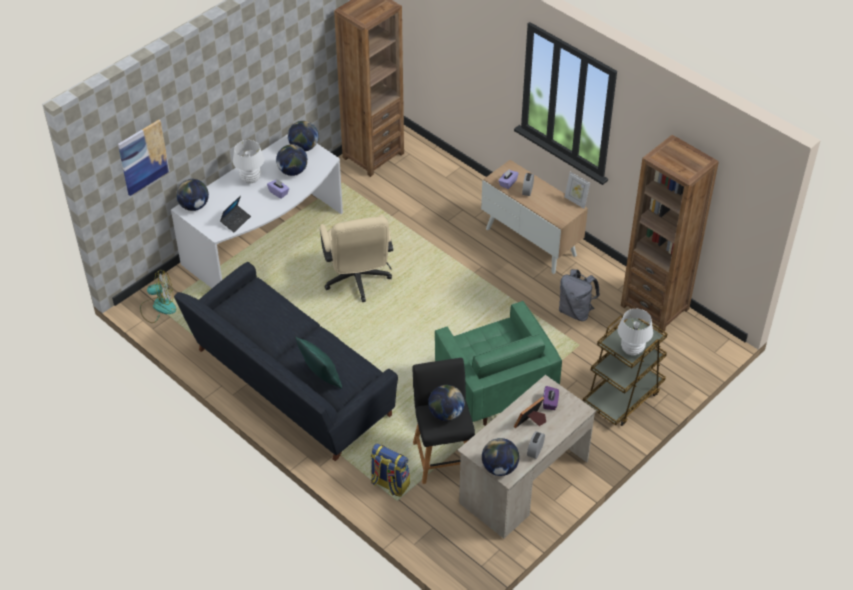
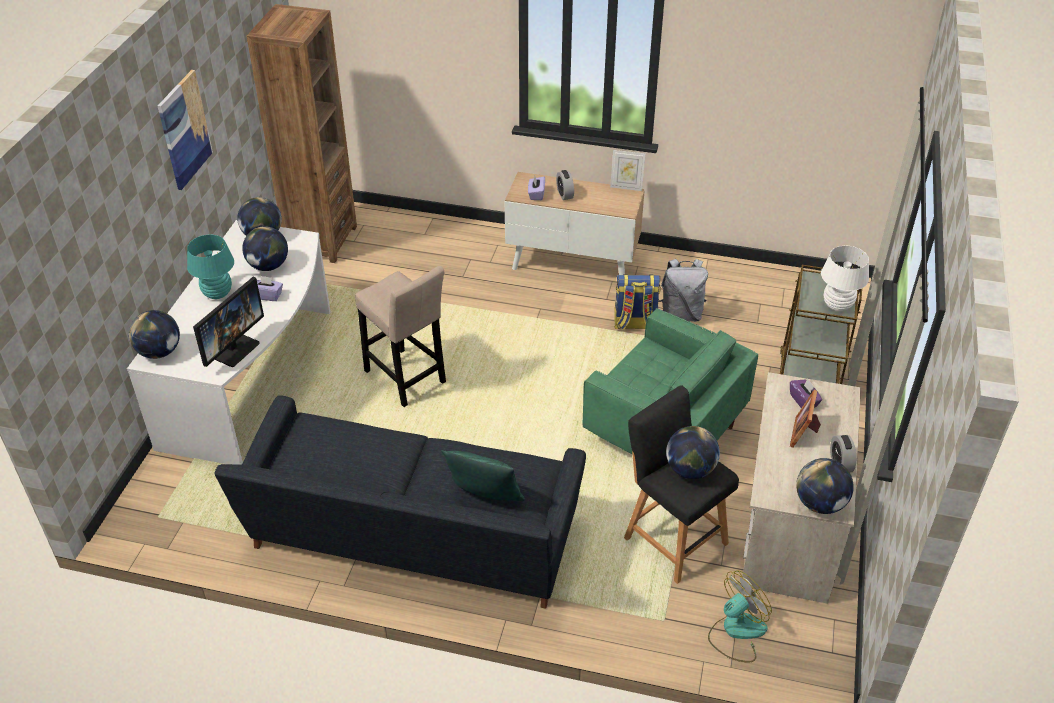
camera: 30 degrees left, 5 degrees down
picture [118,120,170,196] -> picture moved to [158,70,213,190]
fan [140,270,176,323] -> fan moved to [708,570,772,662]
laptop [220,196,251,232] -> monitor [193,277,264,367]
white table lamp [233,140,264,183] -> turquoise table lamp [187,235,234,299]
beige office chair [320,214,393,302] -> beige stool [355,266,446,407]
backpack [371,443,410,497] -> backpack moved to [614,274,661,330]
brown bookcase [621,135,719,333] -> none

